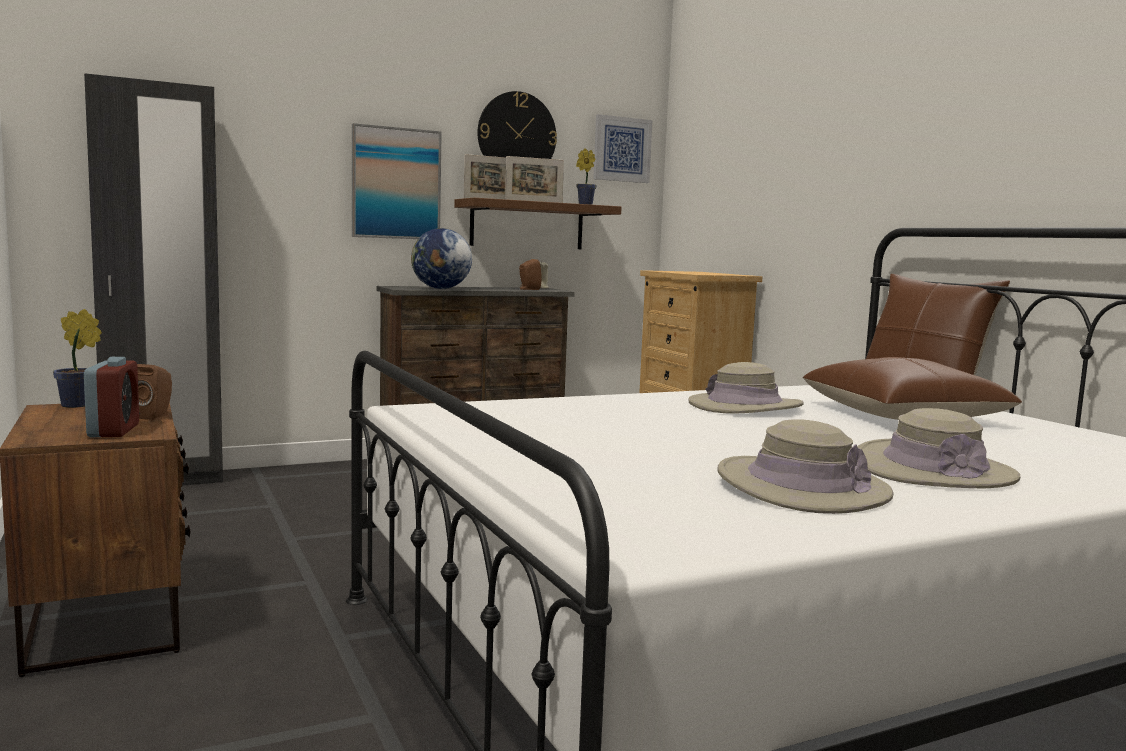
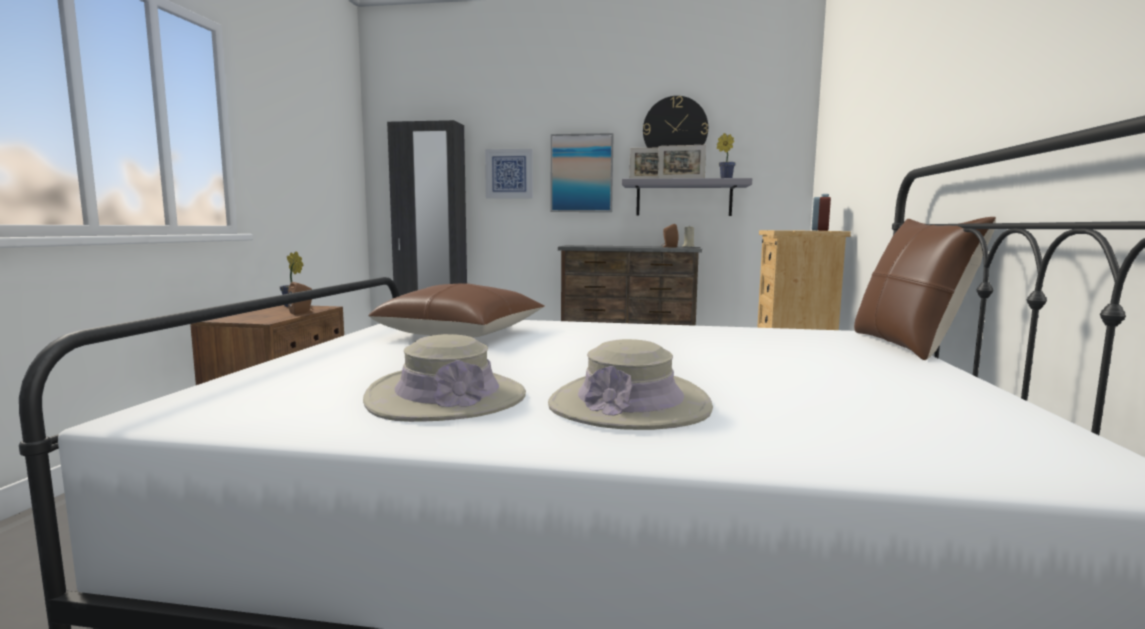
camera: 35 degrees right, 0 degrees up
alarm clock [84,357,139,437] -> alarm clock moved to [812,194,831,231]
globe [411,228,472,289] -> none
brown shelf [454,198,622,249] -> grey shelf [622,178,752,216]
picture [593,114,652,183] -> picture moved to [485,149,533,198]
beige hat [688,362,804,413] -> none
brown pillow [803,357,1022,420] -> brown pillow moved to [368,283,545,338]

